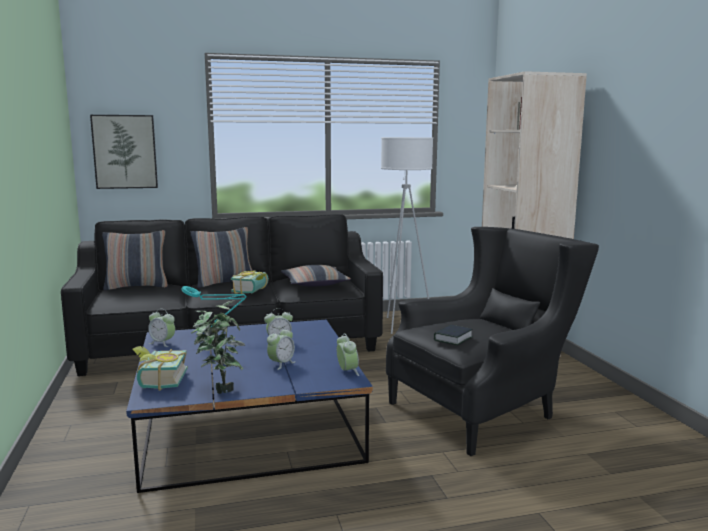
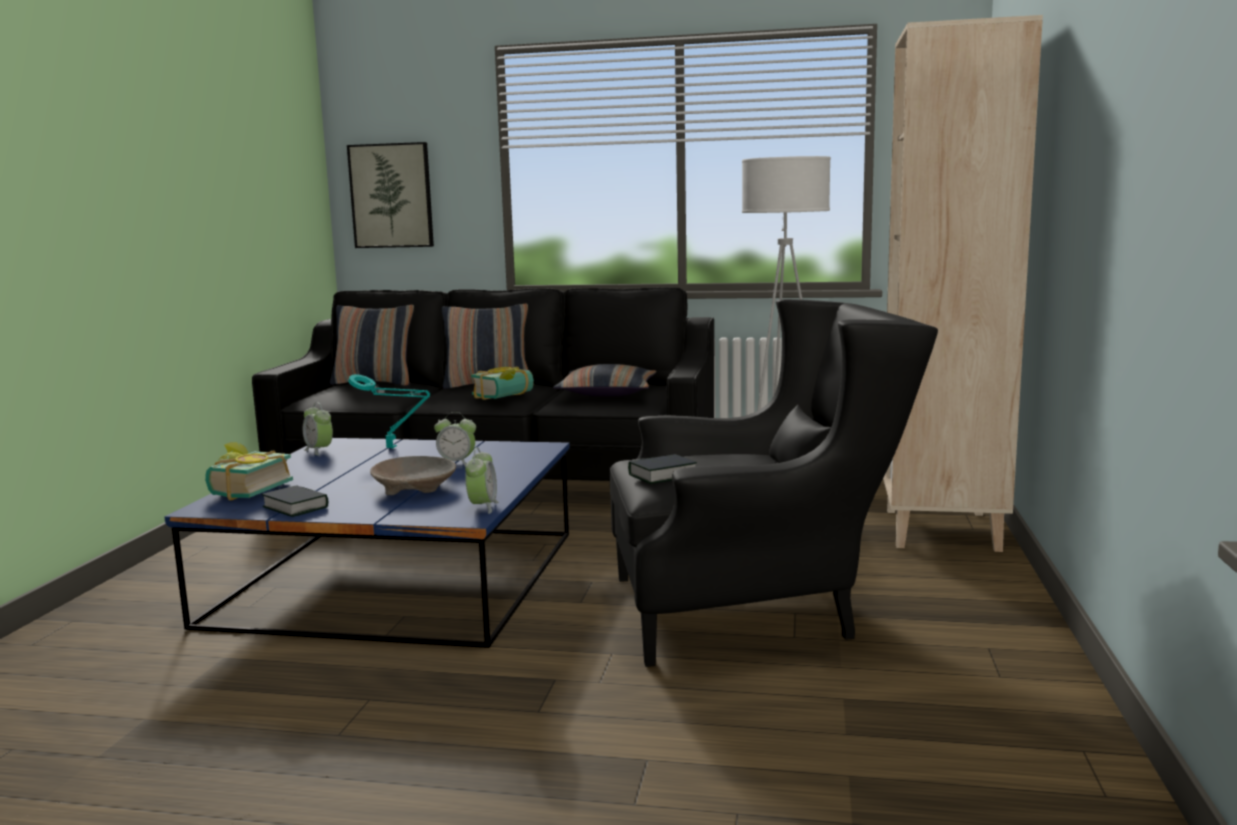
camera: 25 degrees right, 0 degrees up
potted plant [191,300,245,394] -> book [262,485,328,517]
alarm clock [267,326,295,370] -> beige bowl [370,456,456,495]

